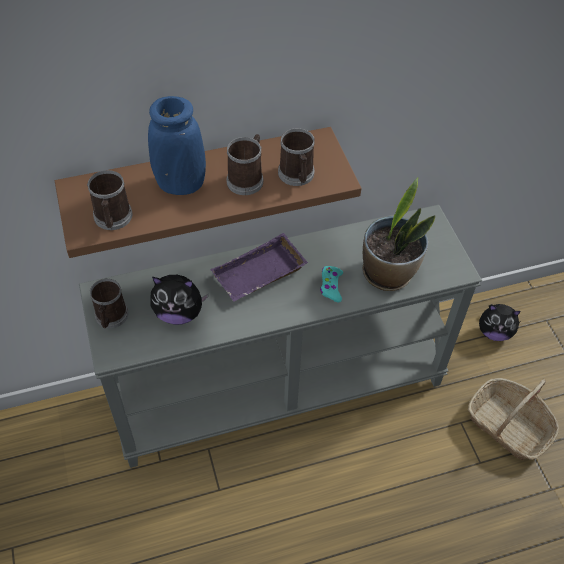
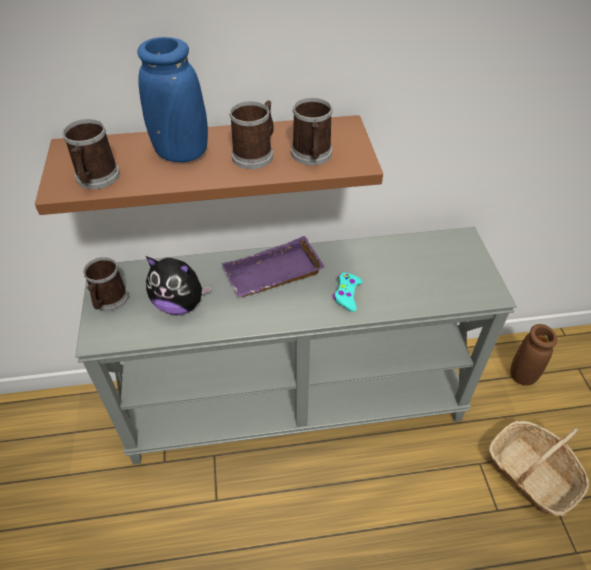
camera: 10 degrees right, 5 degrees down
potted plant [363,177,436,291] -> none
plush toy [479,304,521,341] -> brown vase [510,324,557,385]

